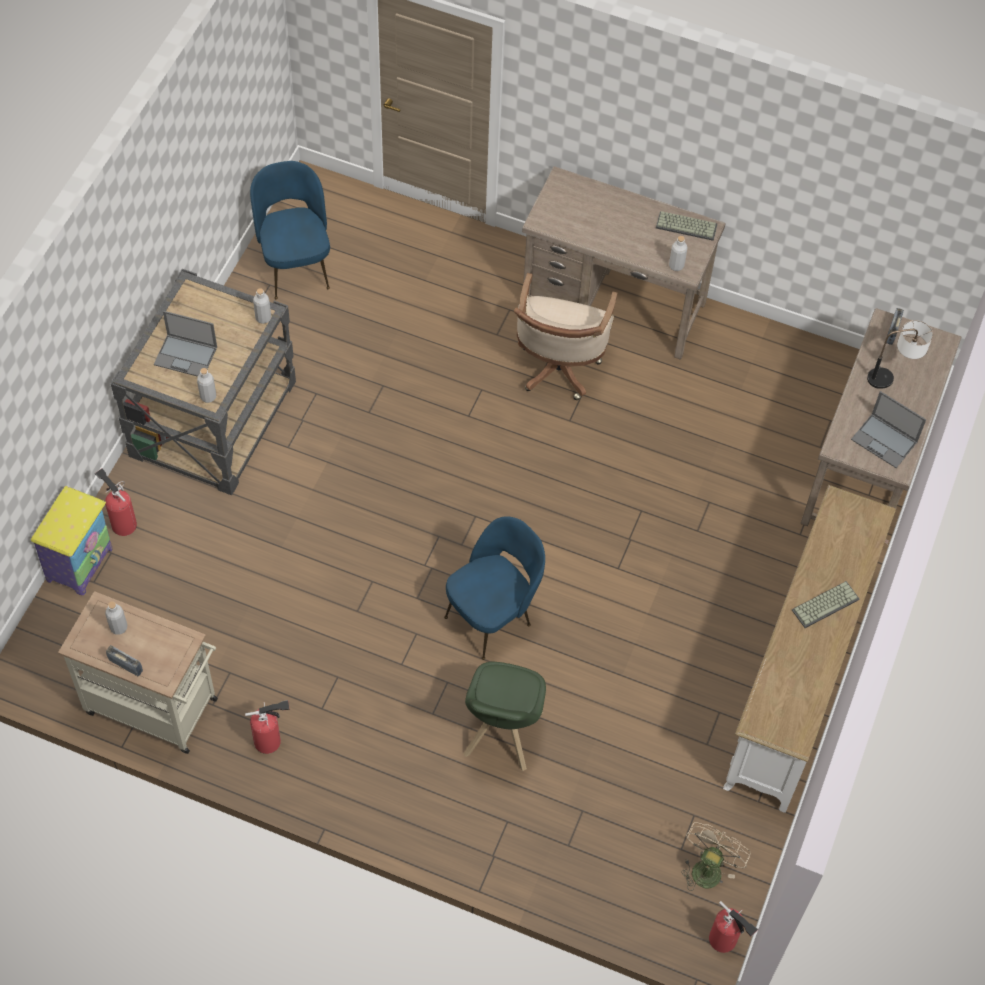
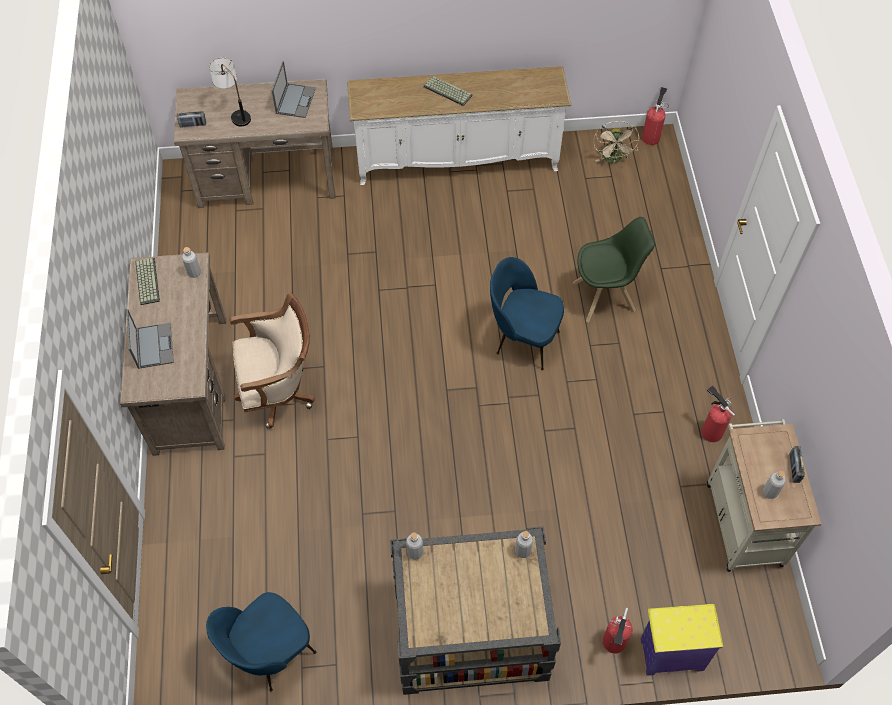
camera: 115 degrees left, 0 degrees up
laptop [154,311,217,377] -> laptop moved to [127,309,174,369]
beige fan [681,822,751,891] -> beige fan turned 90 degrees counterclockwise [594,121,639,163]

